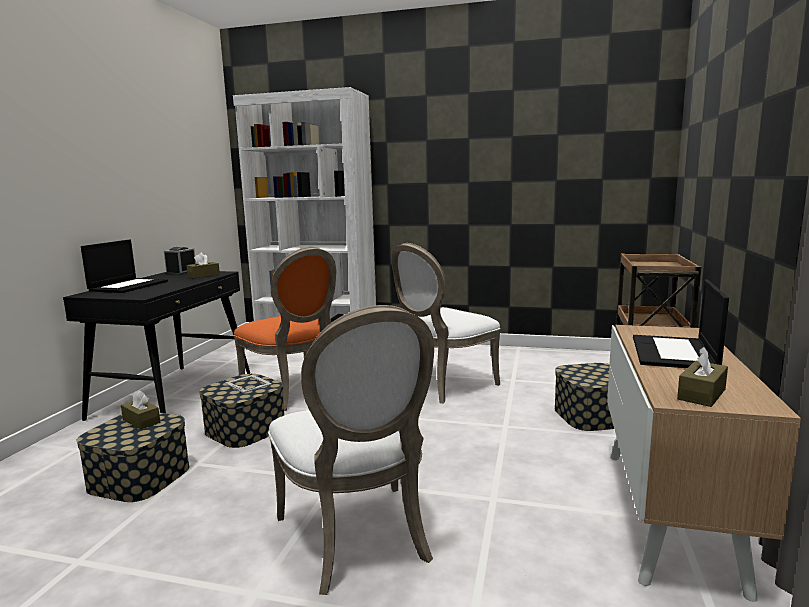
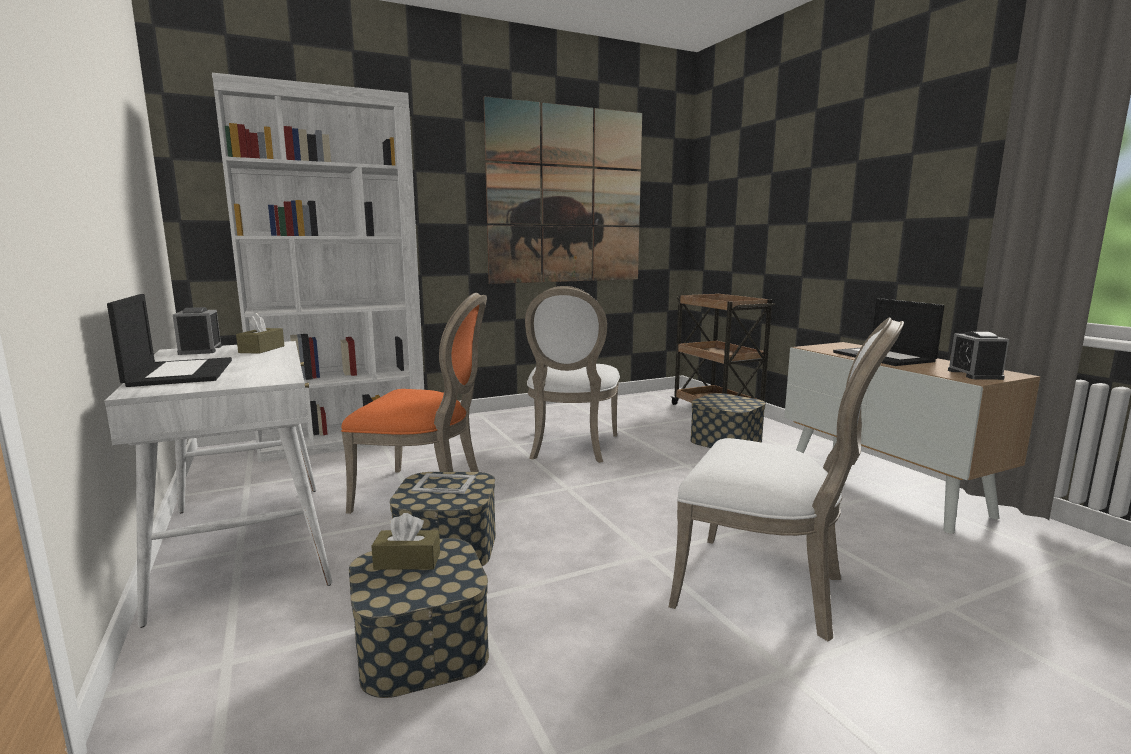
camera: 40 degrees left, 0 degrees up
black desk [63,271,250,421] -> white desk [105,341,333,628]
brown tissue box [677,347,728,407] -> alarm clock [948,332,1009,380]
none -> picture [484,96,642,284]

